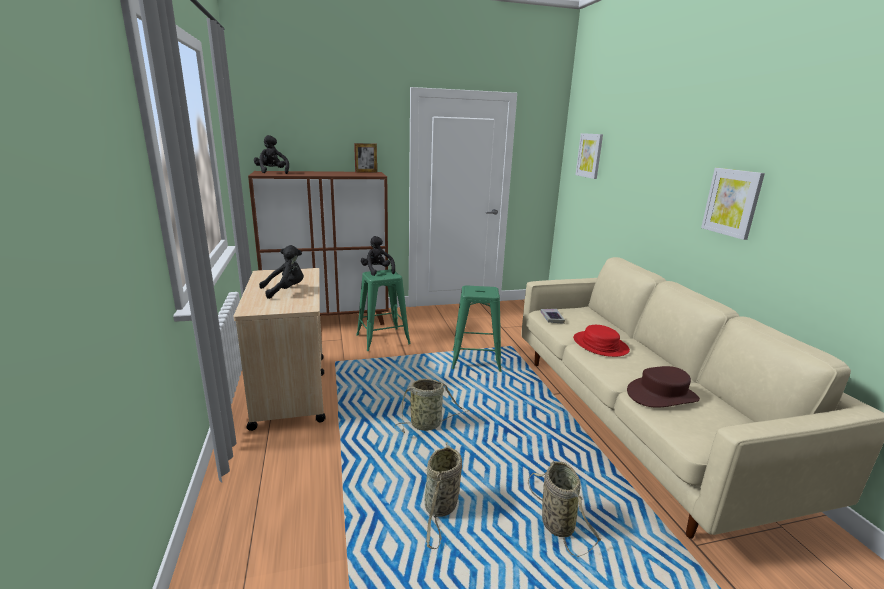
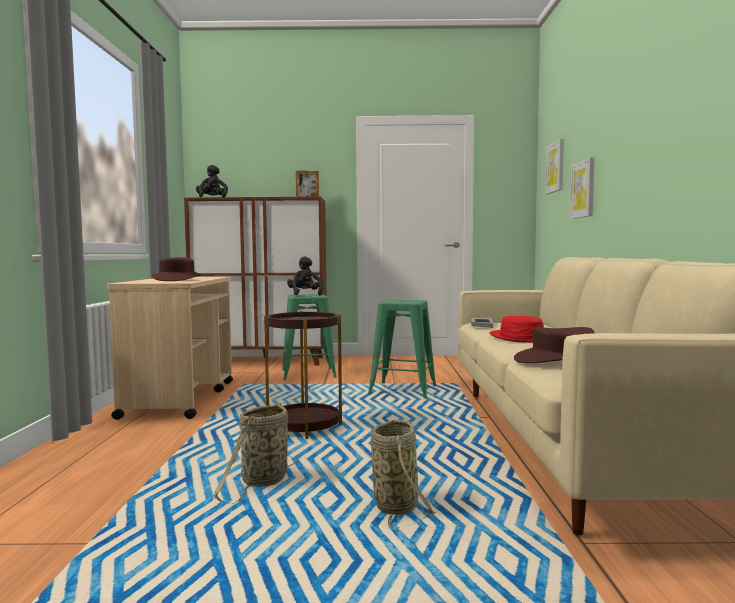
camera: 15 degrees right, 15 degrees down
black plush toy [259,245,304,299] -> brown hat [152,257,201,281]
basket [395,379,470,433] -> brown side table [264,311,342,439]
picture [701,168,765,240] -> picture moved to [570,157,594,219]

